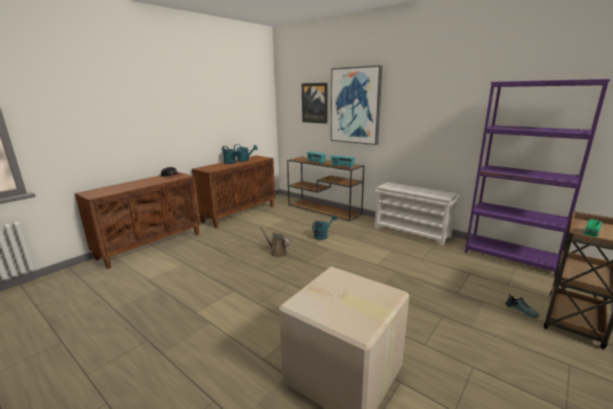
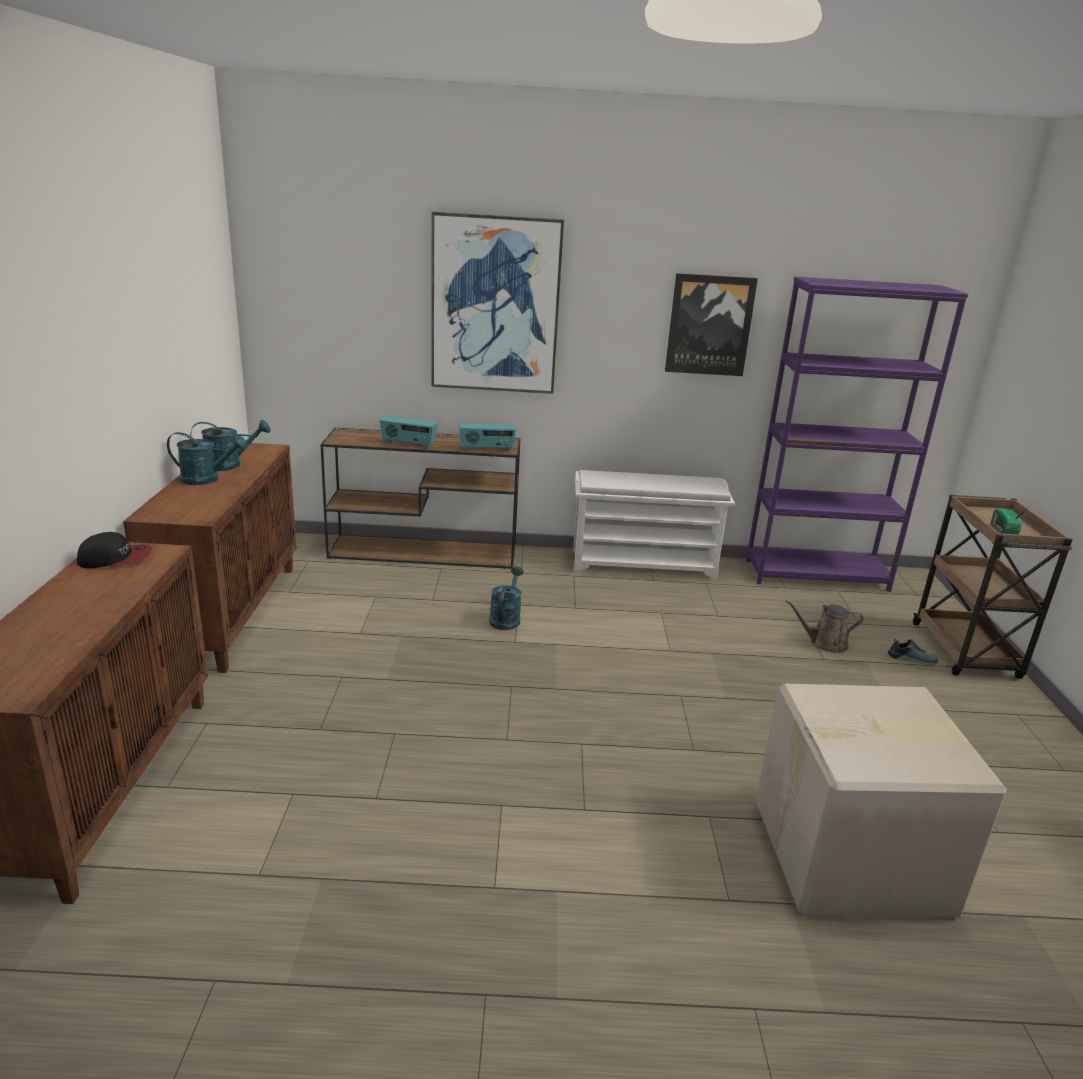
camera: 40 degrees left, 5 degrees up
brown watering can [260,227,289,257] -> brown watering can moved to [785,600,864,653]
picture [302,83,328,124] -> picture moved to [665,273,758,376]

